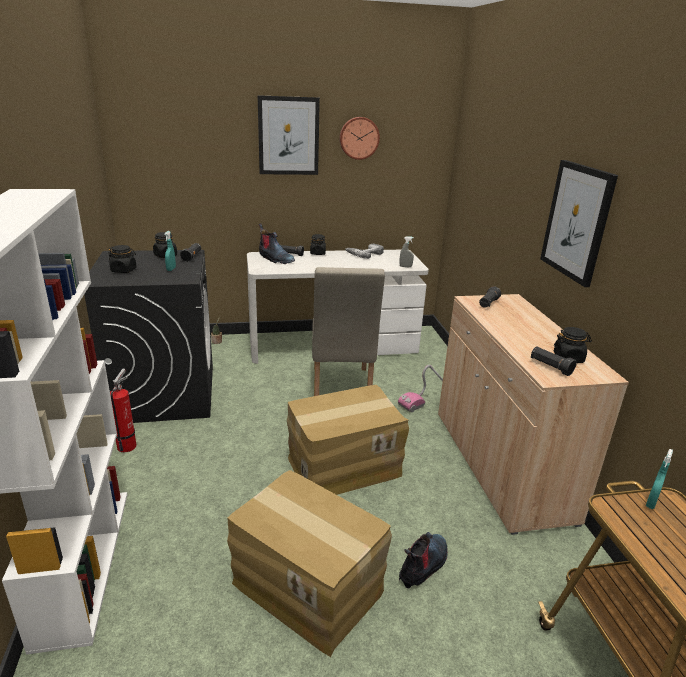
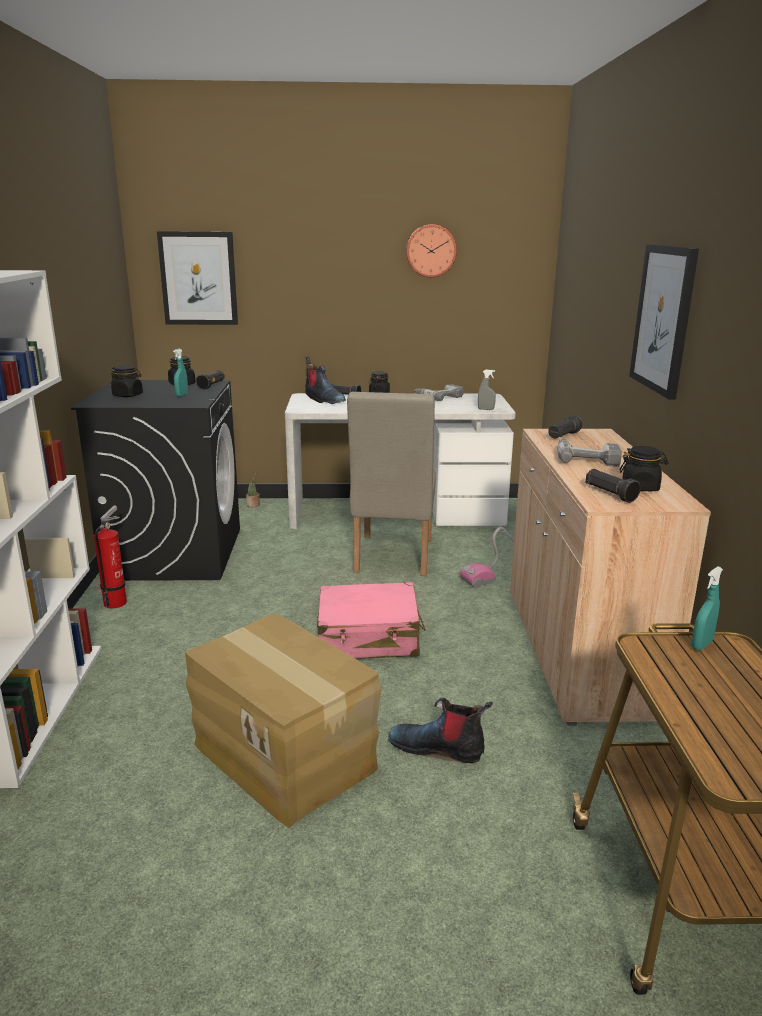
camera: 10 degrees right, 5 degrees down
picture [258,95,320,175] -> picture moved to [157,231,238,325]
cardboard box [287,385,409,495] -> pink suitcase [317,582,426,659]
boot [399,532,448,589] -> boot turned 120 degrees counterclockwise [388,698,493,763]
none -> power drill [557,439,622,467]

